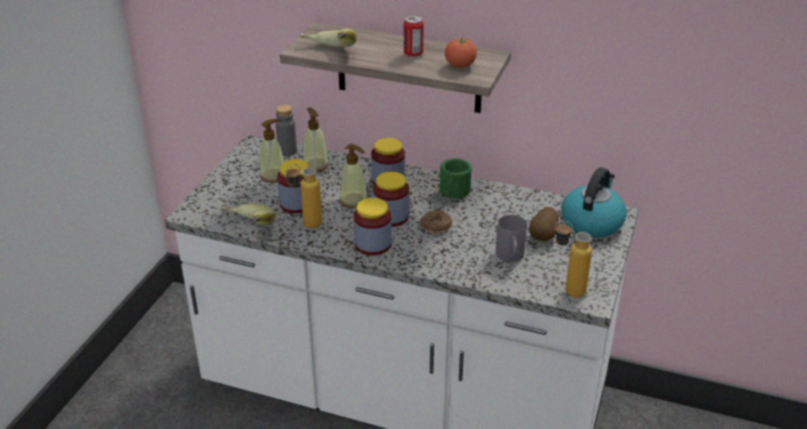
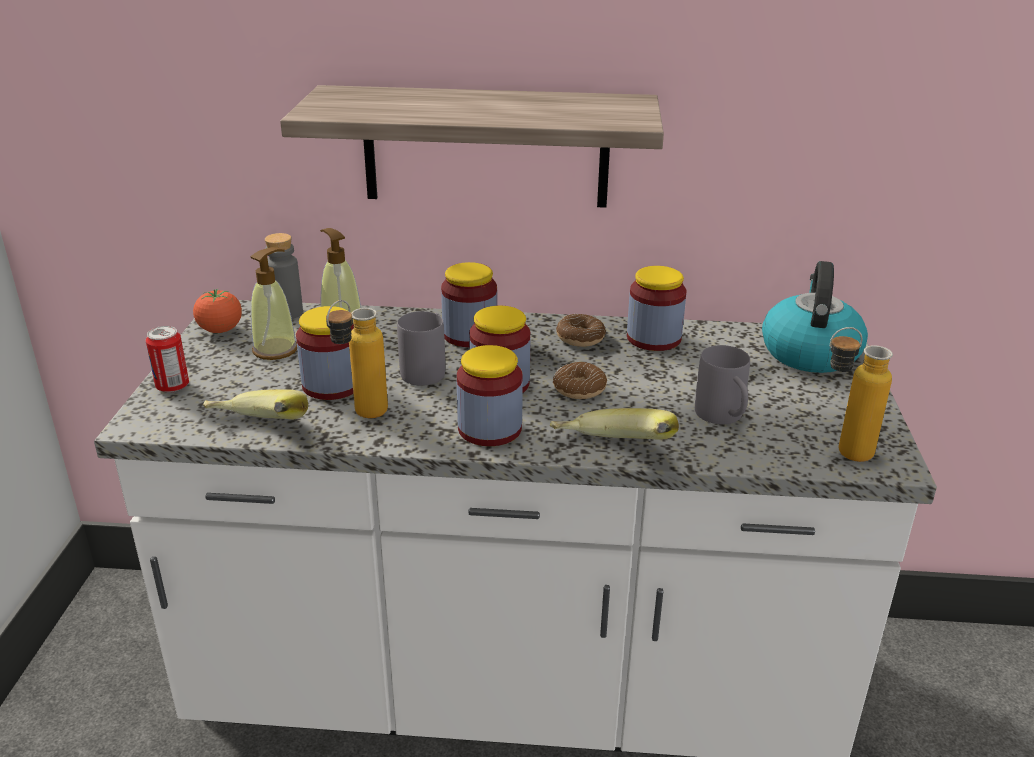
camera: 15 degrees left, 5 degrees down
banana [300,28,357,47] -> banana moved to [549,408,679,440]
soap dispenser [340,144,367,208] -> grey mug [397,311,445,386]
can [404,16,424,57] -> can moved to [146,326,189,392]
green mug [440,158,472,198] -> donut [556,314,606,347]
tomato [445,37,477,68] -> tomato moved to [193,288,242,333]
potato [529,207,559,241] -> none
none -> jar [627,266,687,351]

